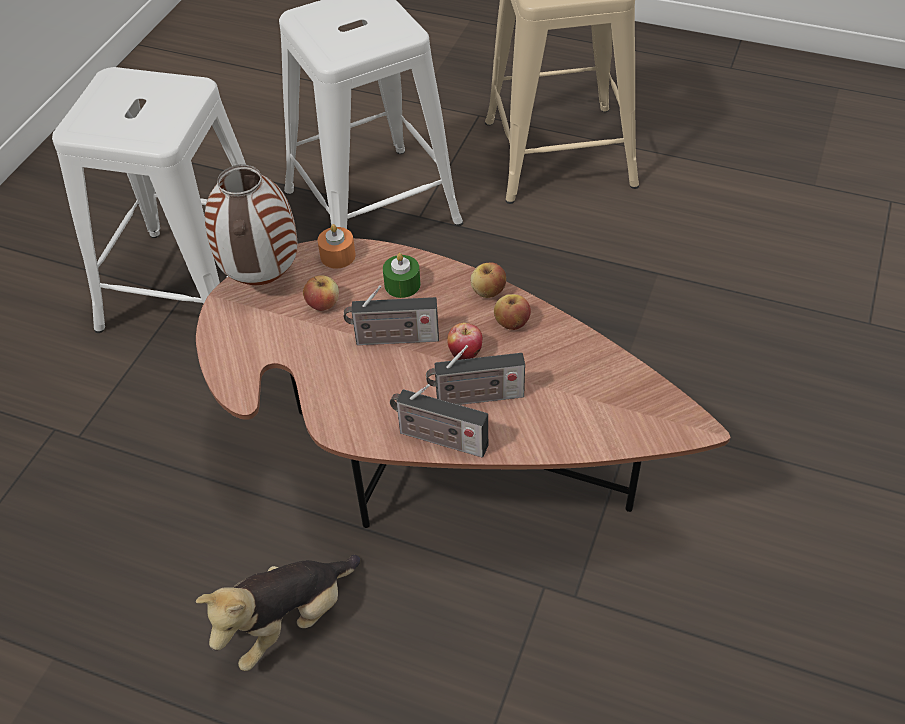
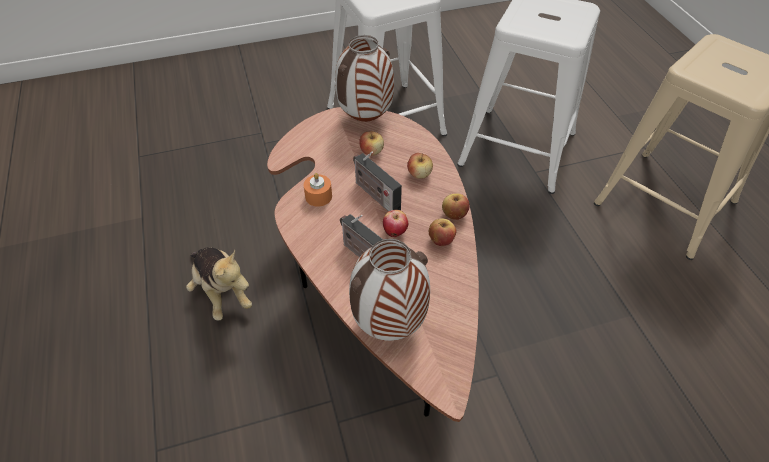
camera: 50 degrees right, 0 degrees up
plush toy [196,555,360,671] -> plush toy turned 135 degrees counterclockwise [186,247,252,320]
orange candle [318,224,356,269] -> orange candle moved to [304,173,332,207]
green candle [383,253,421,298] -> apple [407,153,433,179]
radio [390,384,488,458] -> none
none -> vase [349,239,430,341]

